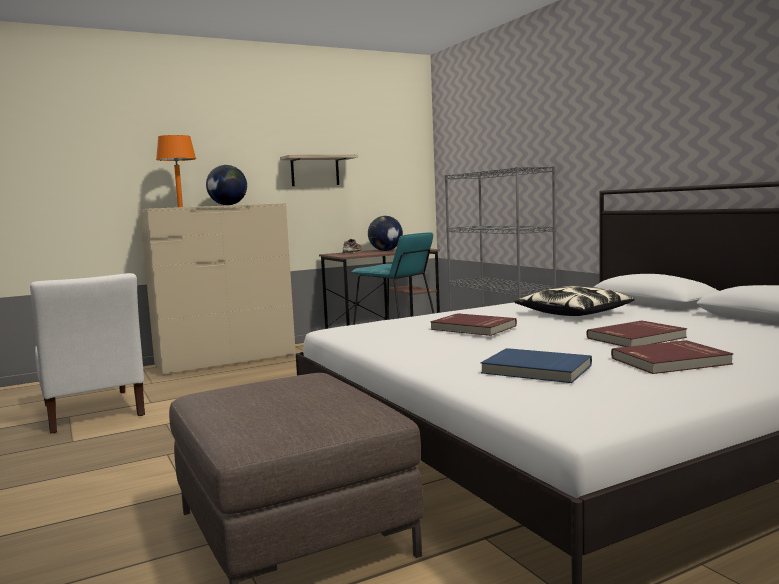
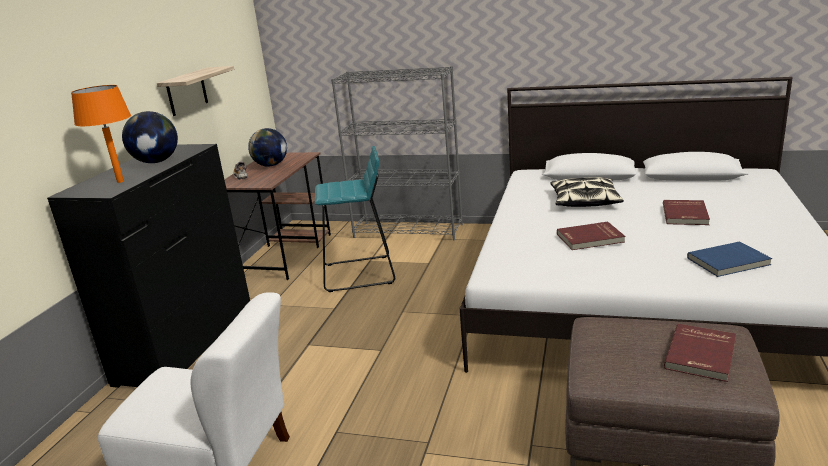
camera: 45 degrees left, 15 degrees up
beige dresser [140,203,296,376] -> black dresser [47,144,250,388]
red book [611,340,733,374] -> red book moved to [664,324,736,382]

